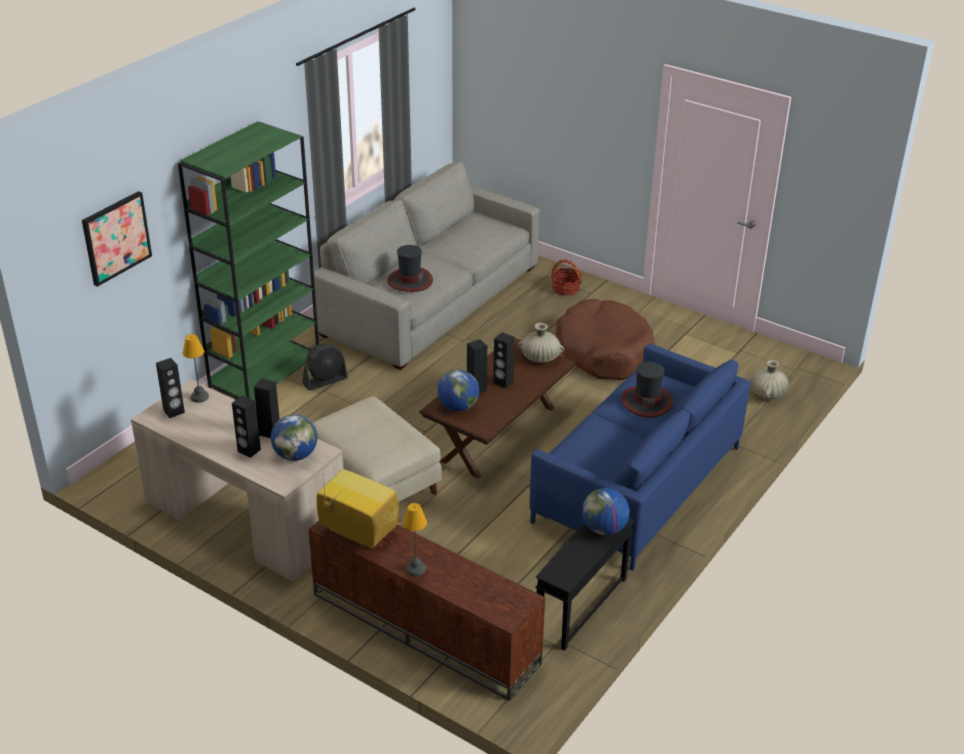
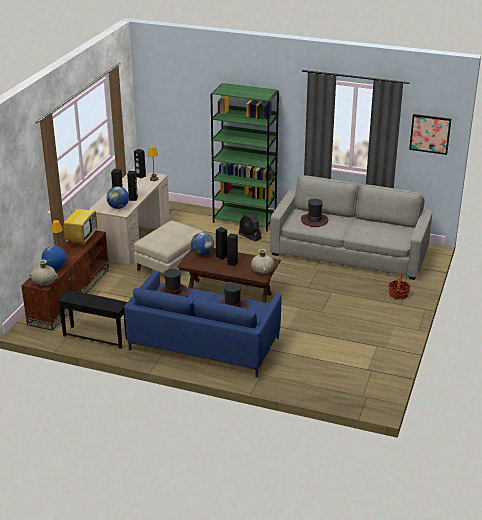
camera: 75 degrees right, 5 degrees down
picture [82,191,152,287] -> picture moved to [409,114,451,155]
brown dog bed [556,299,655,380] -> none
globe [582,488,630,536] -> globe moved to [42,245,67,270]
beige vase [751,360,789,399] -> beige vase moved to [29,260,58,286]
none -> hat [158,269,189,297]

